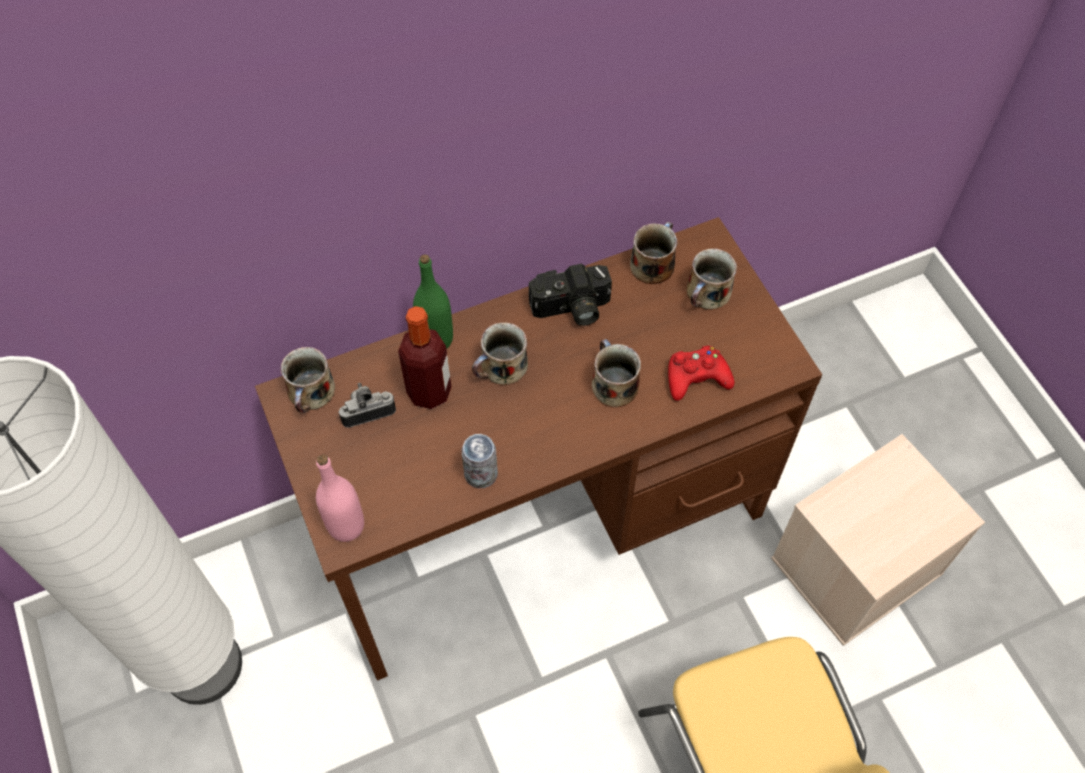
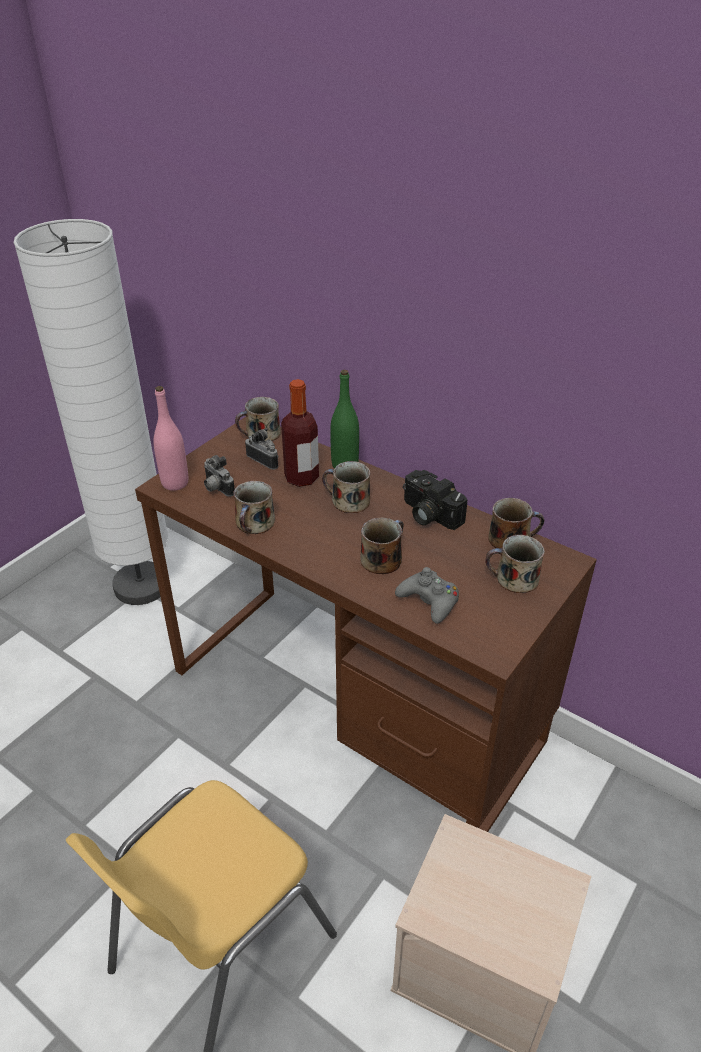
camera: 60 degrees right, 20 degrees down
can [462,434,498,488] -> mug [233,481,275,534]
red game controller [668,346,734,401] -> grey game controller [395,567,459,624]
none -> camera [204,455,235,497]

